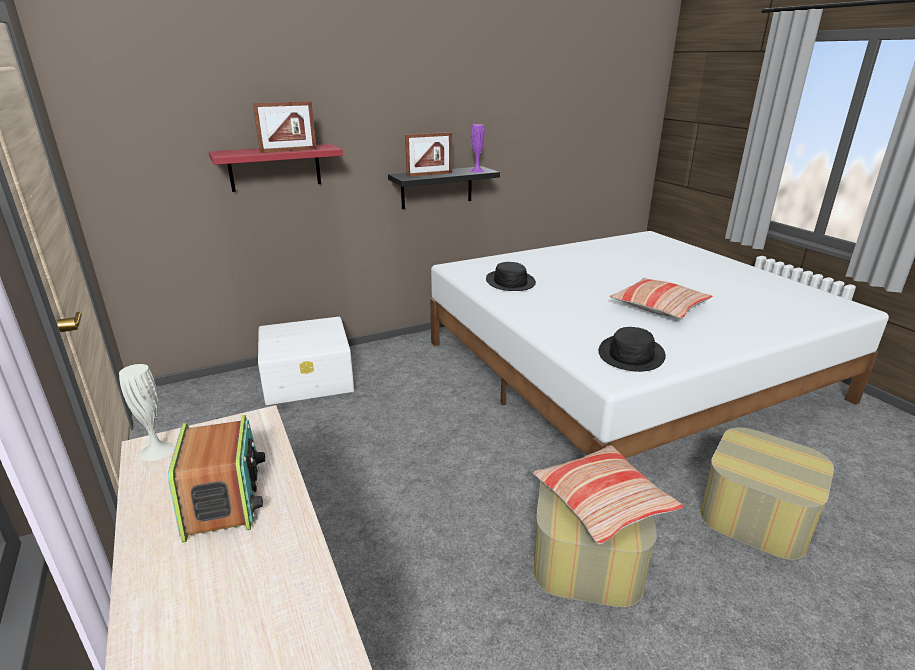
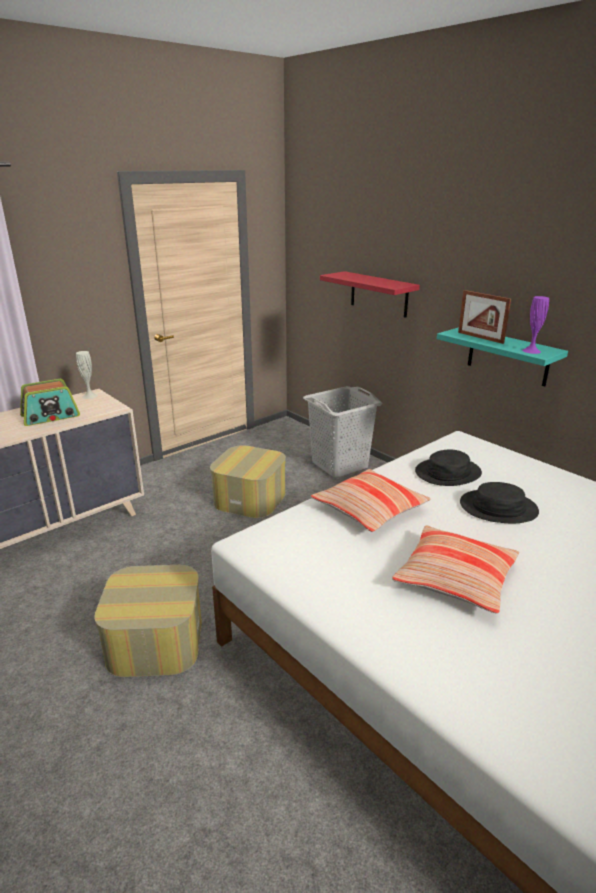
camera: 75 degrees right, 0 degrees up
picture frame [253,101,317,153] -> none
white storage box [258,317,354,405] -> grey laundry basket [303,386,382,478]
black shelf [388,166,500,209] -> turquoise shelf [437,327,568,387]
pillow [533,445,684,545] -> pillow moved to [311,469,430,532]
black hat [599,327,666,372] -> black hat moved to [460,482,539,523]
ottoman [700,427,834,560] -> ottoman moved to [210,445,286,518]

